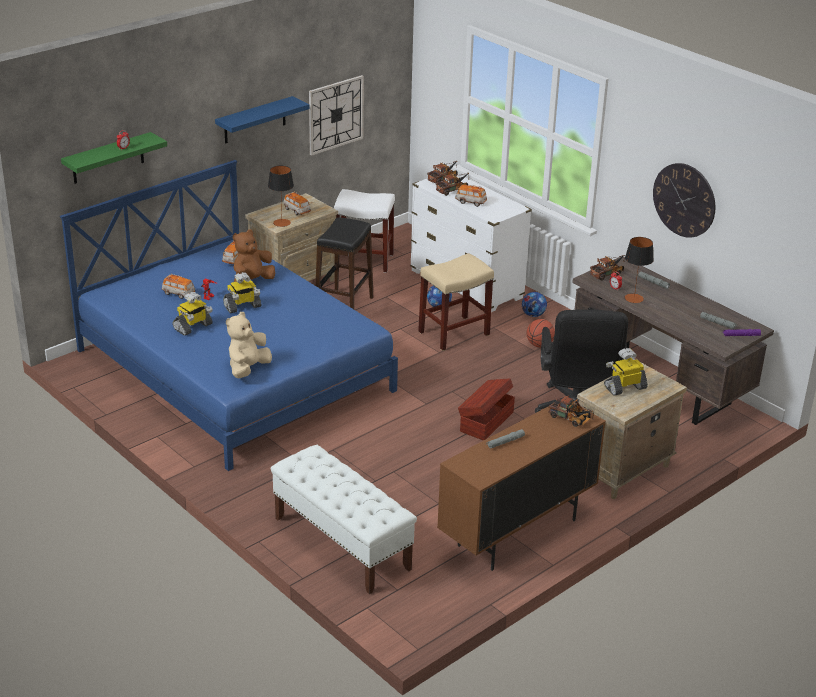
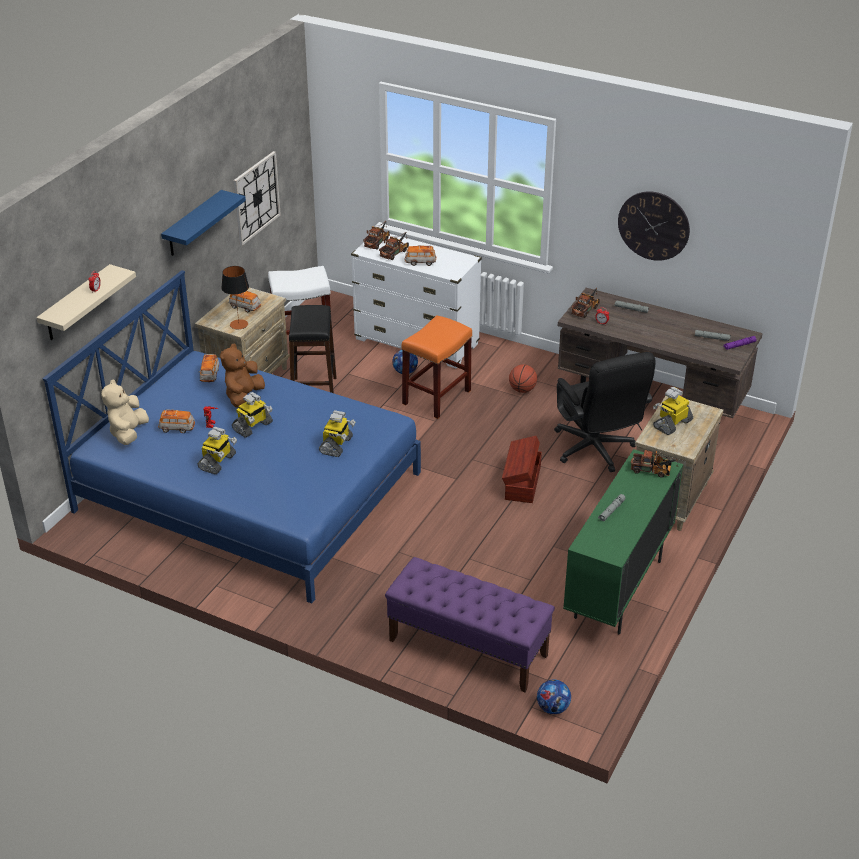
camera: 20 degrees left, 5 degrees up
green shelf [61,132,167,184] -> beige shelf [36,264,136,340]
beige plush toy [226,312,272,378] -> beige plush toy moved to [101,379,149,445]
white bench [271,445,417,594] -> purple bench [385,557,555,692]
beige stool [418,253,494,351] -> orange stool [402,315,472,419]
brown cabinet [437,403,606,571] -> green cabinet [563,449,683,634]
football [522,292,547,317] -> football moved to [537,680,571,714]
table lamp [625,237,654,303] -> none
none -> toy robot [319,410,355,457]

